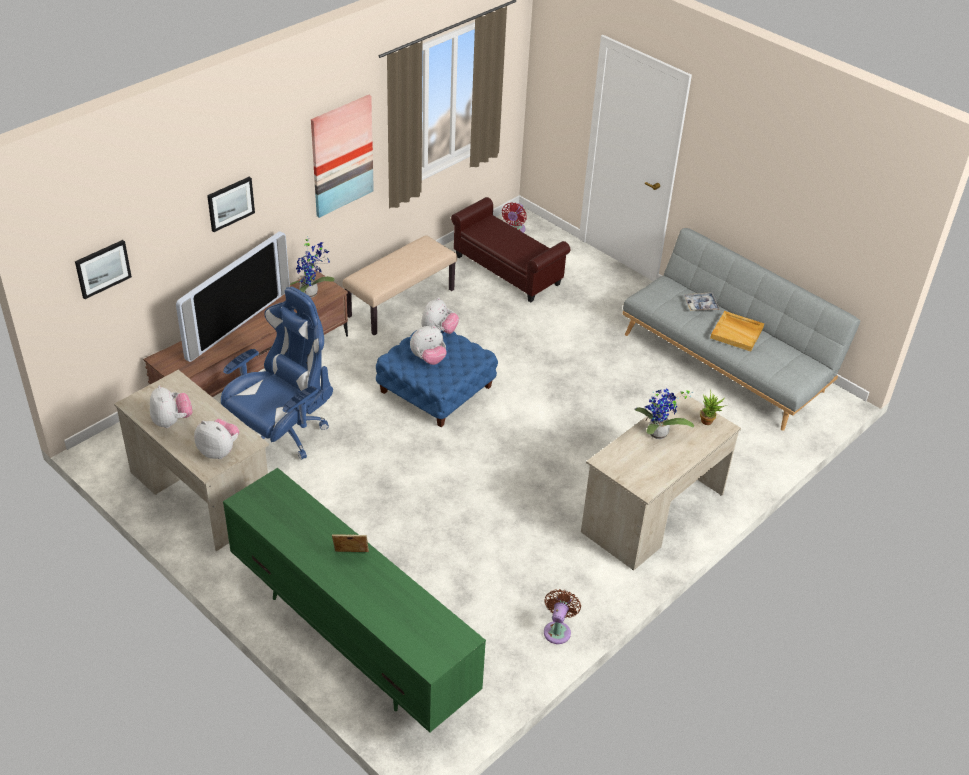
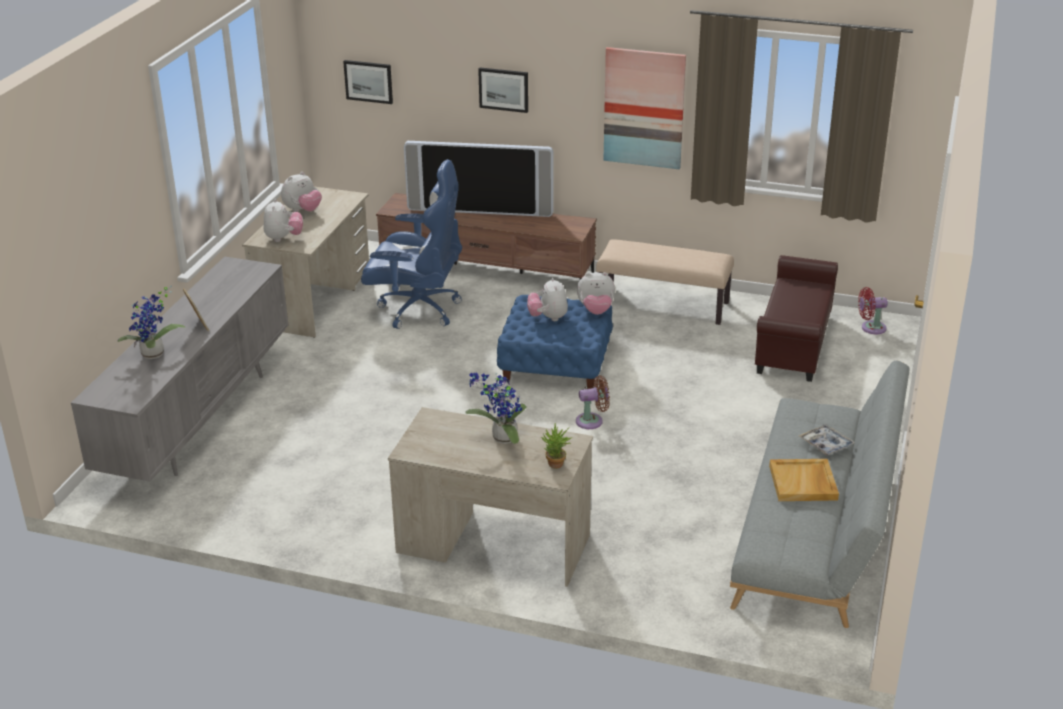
camera: 65 degrees right, 10 degrees down
green cabinet [223,468,486,733] -> grey cabinet [71,256,288,482]
potted plant [290,236,335,298] -> potted plant moved to [117,286,186,359]
plush toy [410,325,447,365] -> plush toy turned 45 degrees clockwise [527,278,568,321]
brown fan [544,589,581,644] -> brown fan moved to [576,375,610,429]

